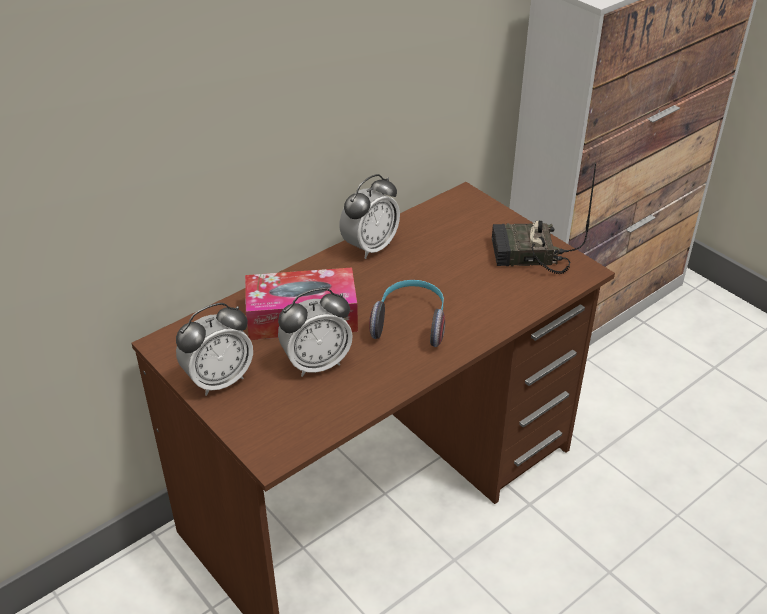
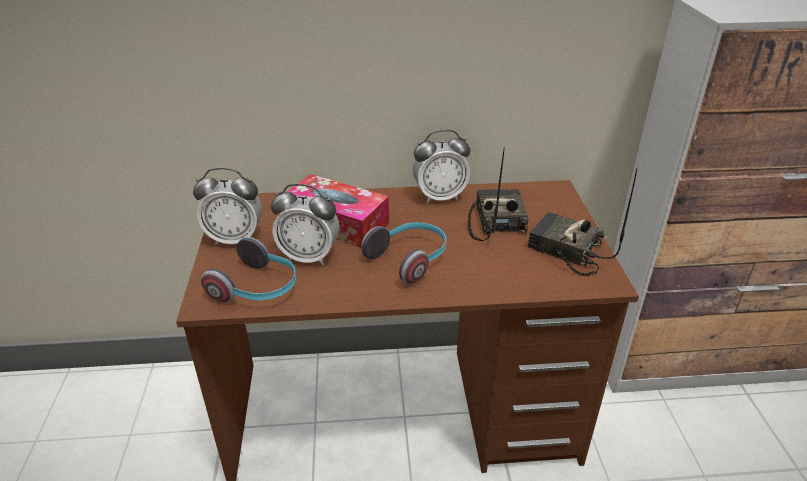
camera: 35 degrees right, 5 degrees down
none -> headphones [201,237,296,303]
none -> radio [468,147,529,241]

